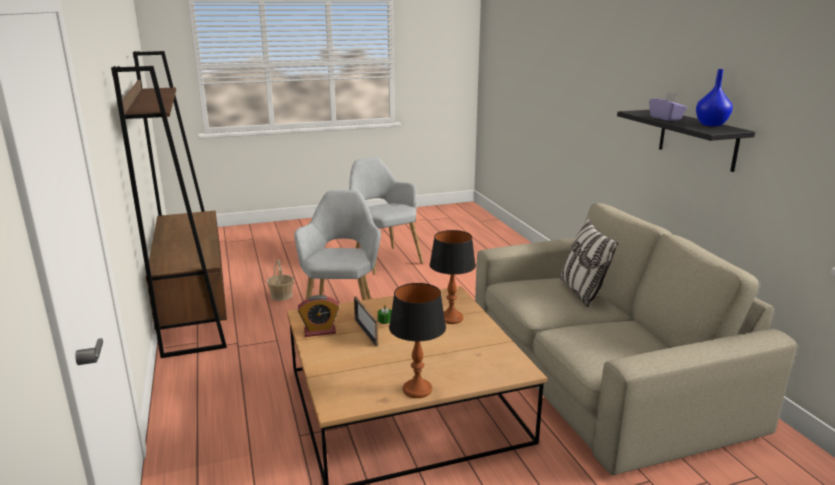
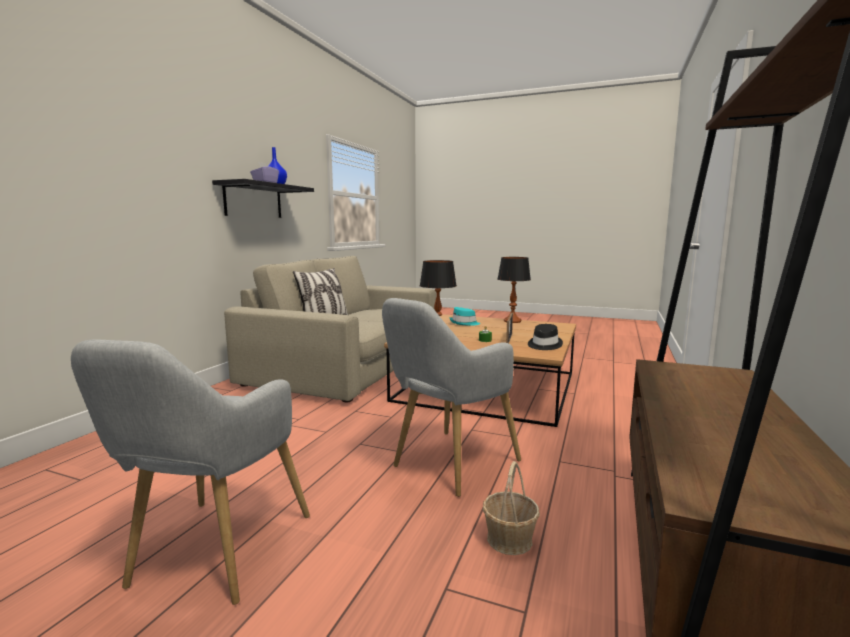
camera: 140 degrees left, 10 degrees down
alarm clock [298,295,339,337] -> black hat [528,324,563,350]
none -> turquoise hat [449,307,480,326]

